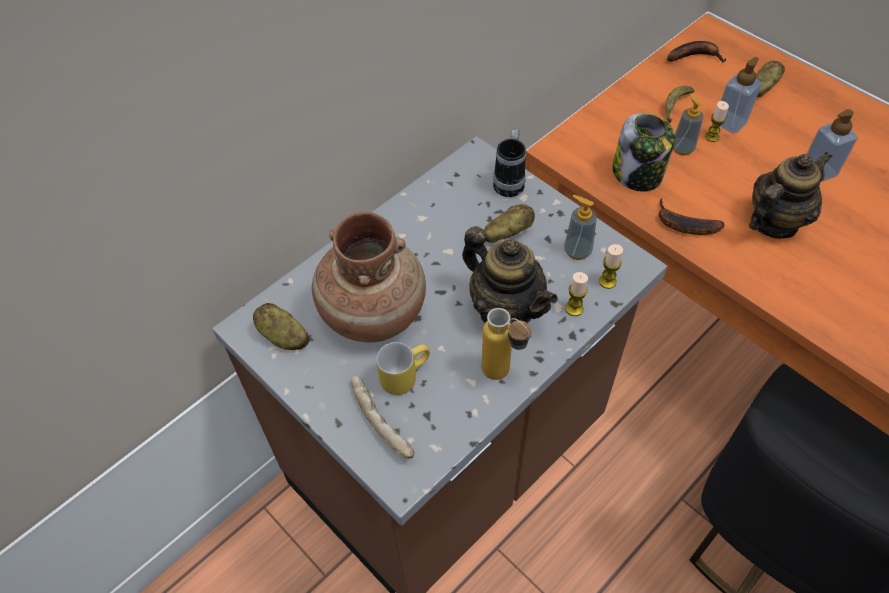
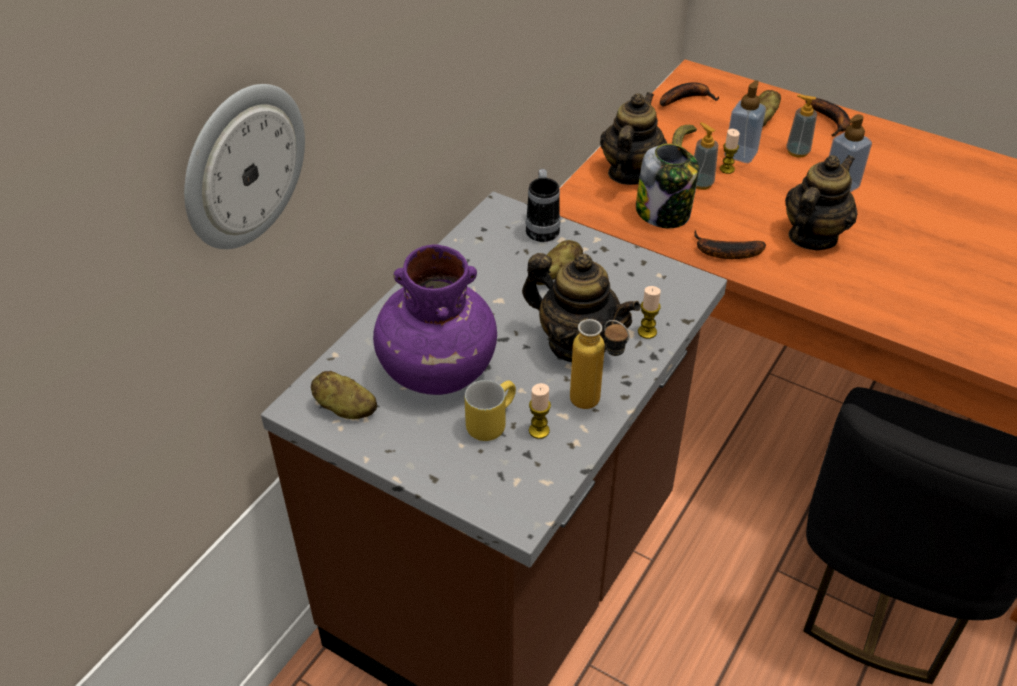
camera: 15 degrees left, 10 degrees down
brown vase [312,212,426,343] -> purple vase [373,245,497,395]
bread [351,375,415,459] -> none
soap dispenser [564,195,597,260] -> soap dispenser moved to [786,94,817,158]
candle [599,244,623,289] -> candle moved to [529,383,551,439]
none -> wall clock [184,84,305,249]
none -> teapot [600,92,667,185]
none -> banana [805,98,850,137]

